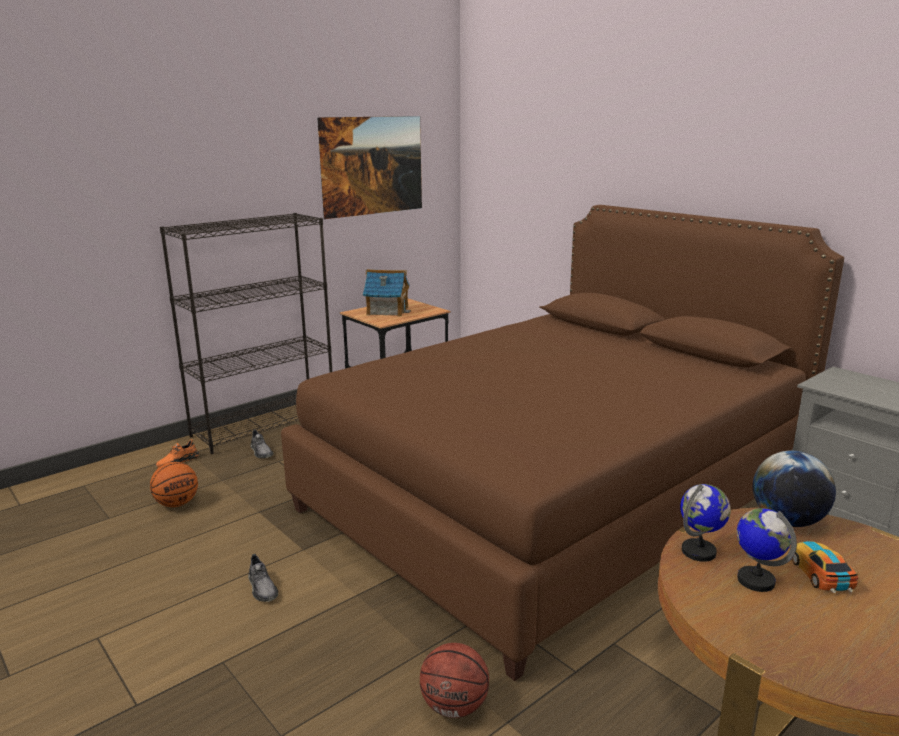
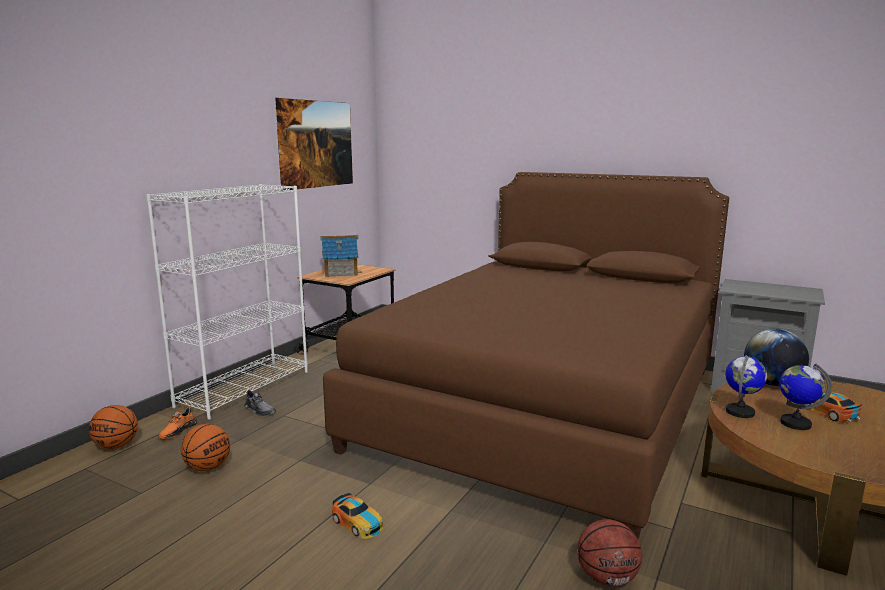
camera: 20 degrees left, 5 degrees down
black bookcase [160,213,332,454] -> white bookcase [146,184,308,420]
grey shoe [248,554,278,602] -> toy car [332,493,383,539]
none -> basketball [89,405,138,449]

